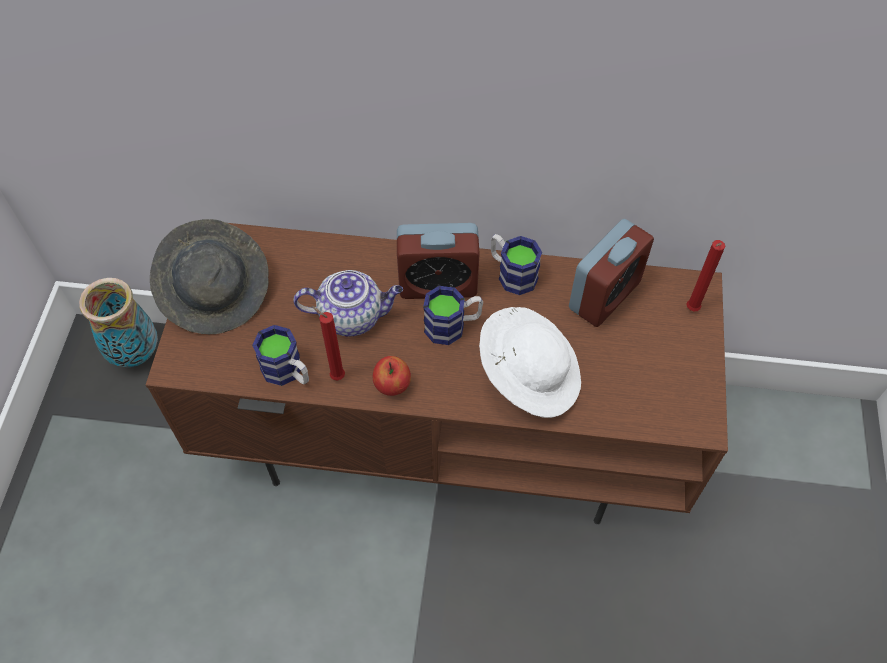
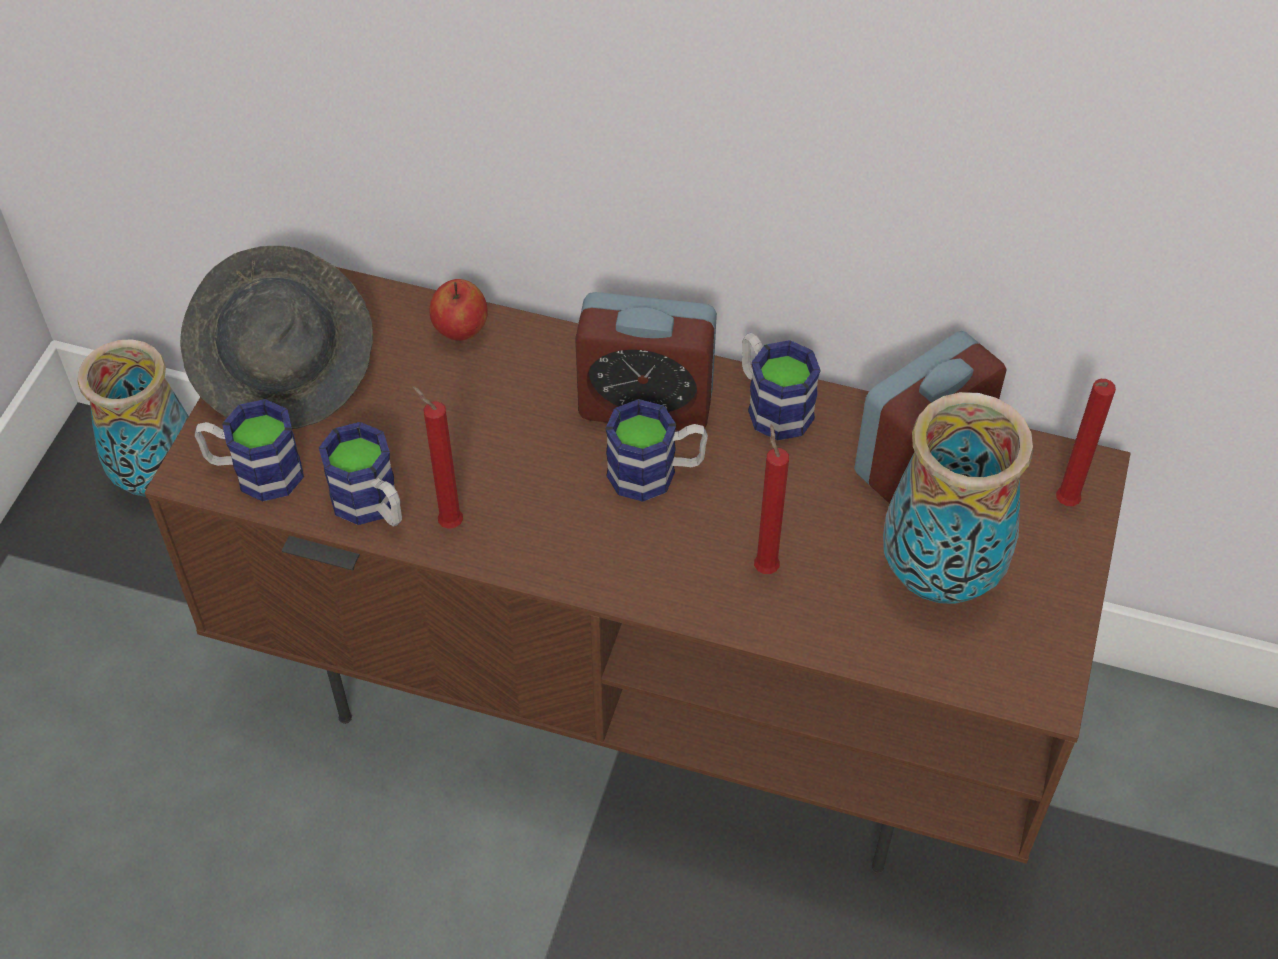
camera: 10 degrees right, 5 degrees down
teapot [293,270,403,337] -> none
apple [373,356,411,396] -> apple moved to [430,279,488,341]
white hat [479,307,581,418] -> red candle [754,424,789,574]
none -> mug [195,399,304,502]
none -> vase [883,392,1034,604]

